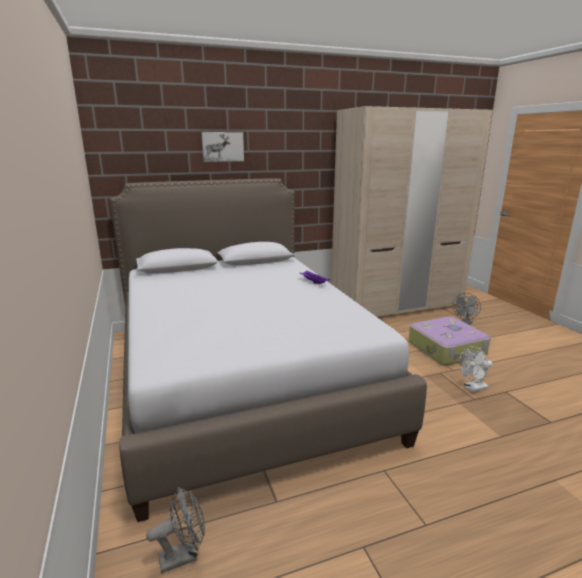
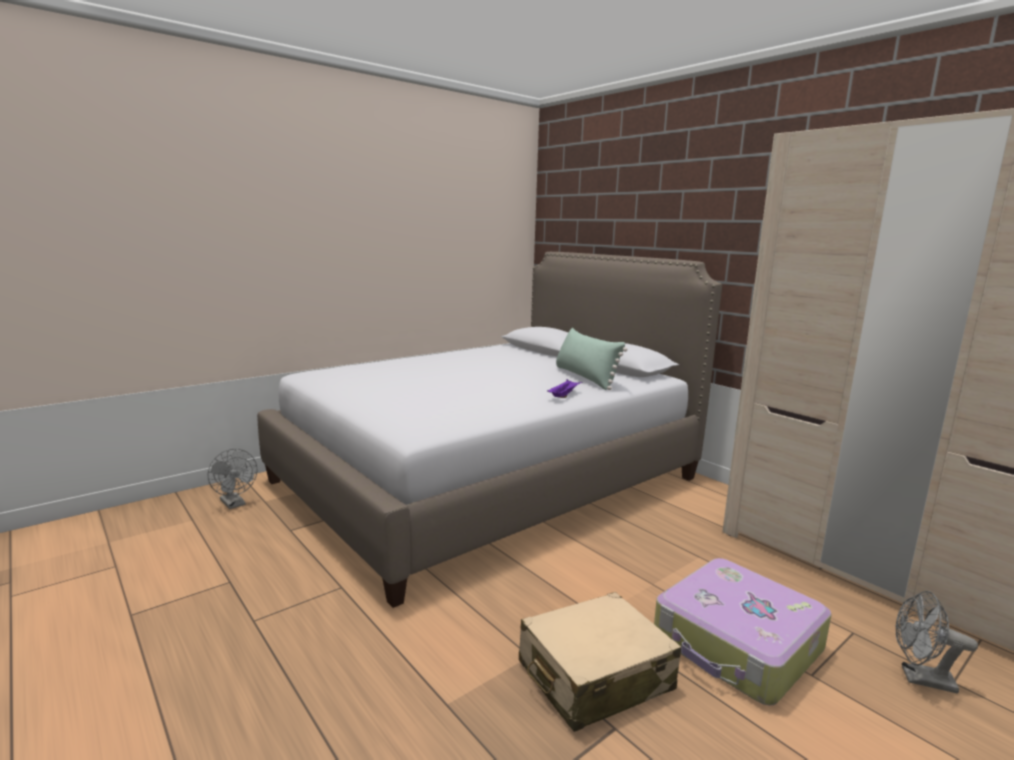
camera: 70 degrees right, 5 degrees down
picture [201,132,244,162] -> none
white fan [459,346,493,392] -> beige suitcase [519,592,681,732]
none -> green pillow [556,328,628,390]

